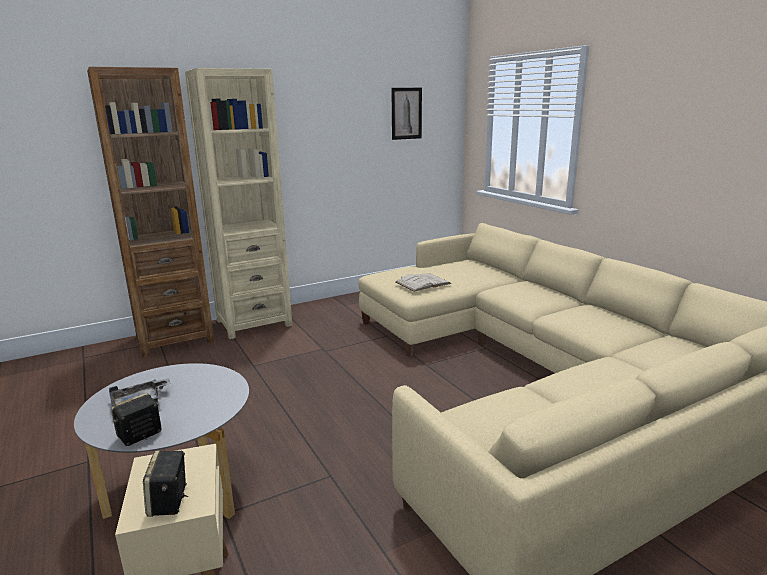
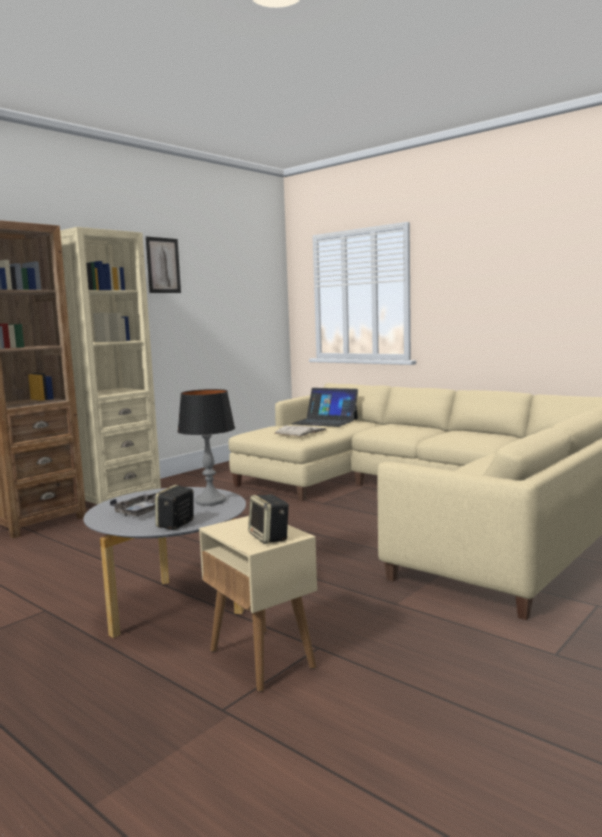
camera: 20 degrees left, 10 degrees down
picture [391,88,422,140] -> picture moved to [146,236,181,293]
none -> table lamp [177,389,235,506]
none -> laptop [292,388,358,427]

